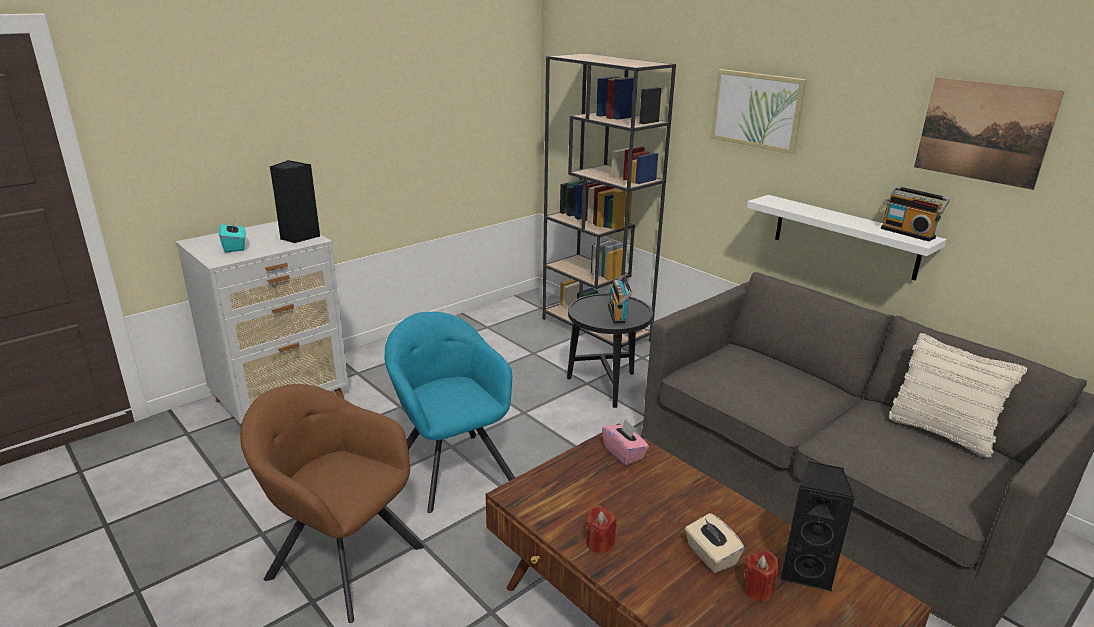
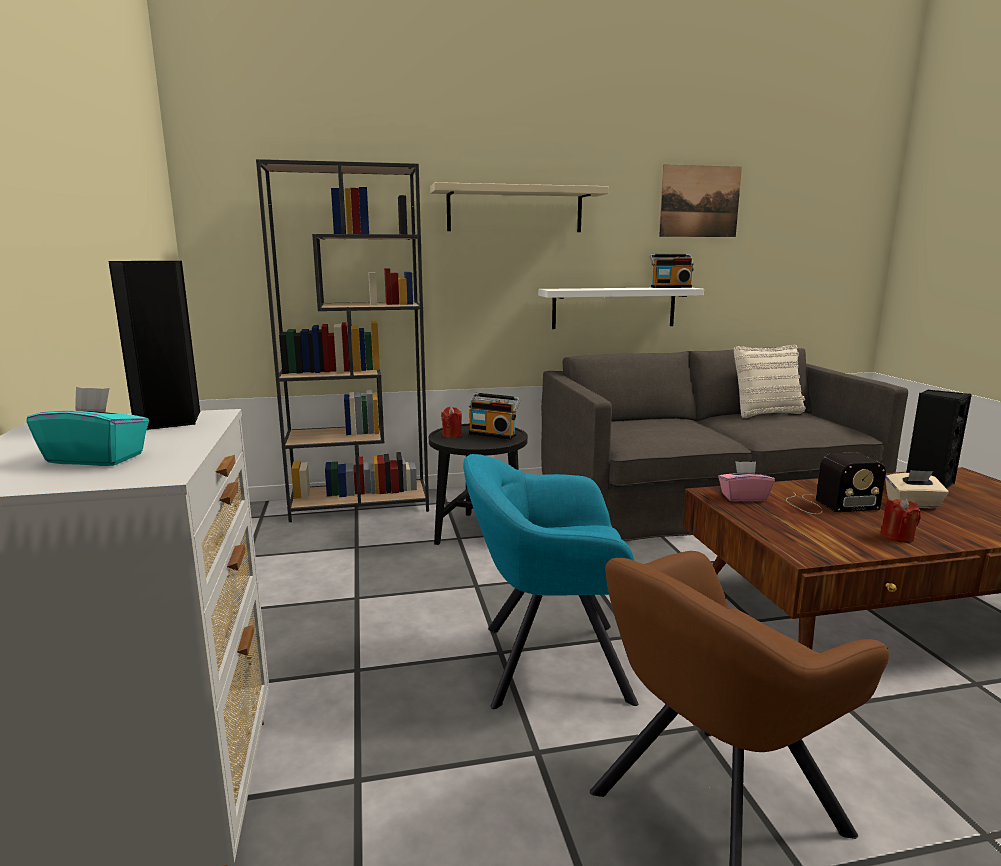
camera: 60 degrees left, 10 degrees down
picture [711,69,807,154] -> beige shelf [430,182,609,232]
red candle [743,551,778,603] -> red candle moved to [441,406,462,438]
none -> radio [786,452,886,514]

